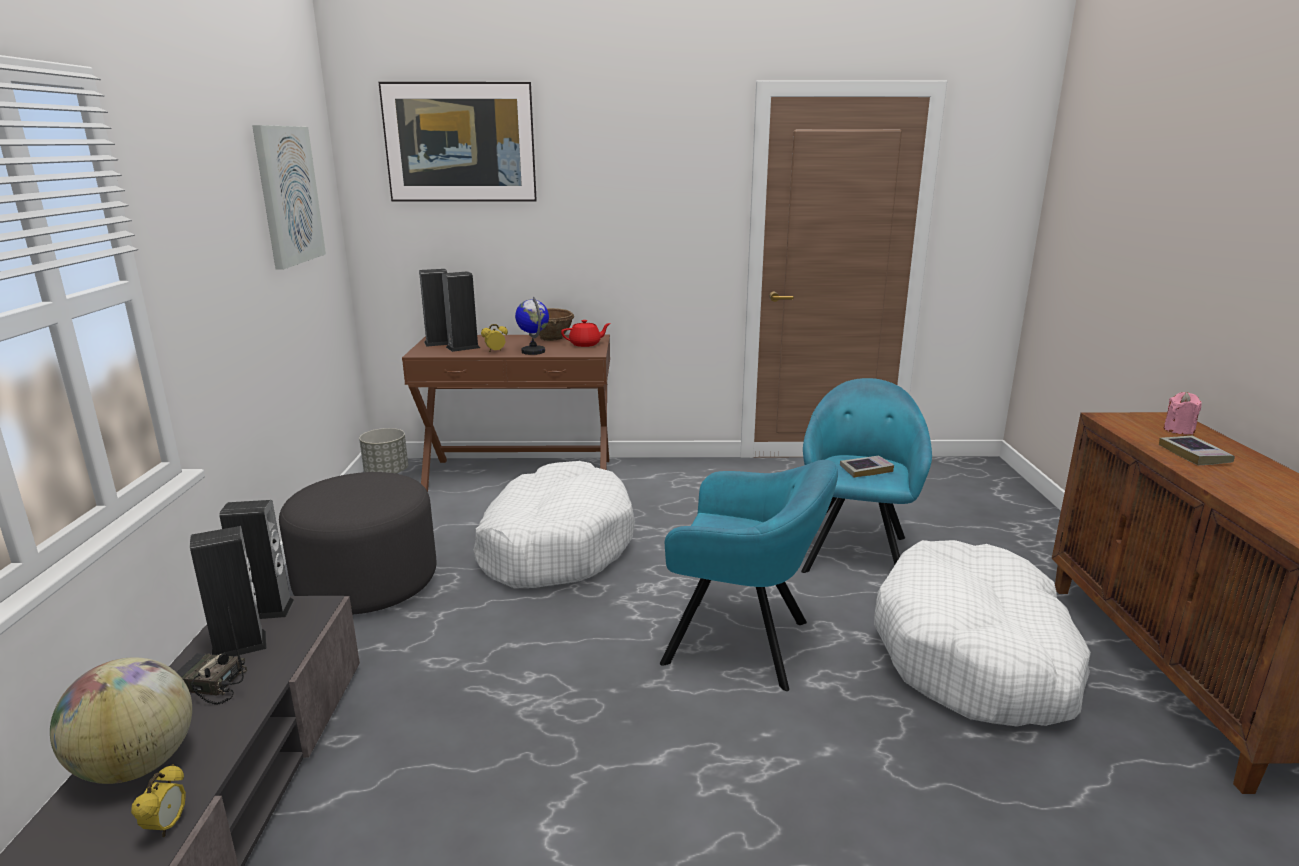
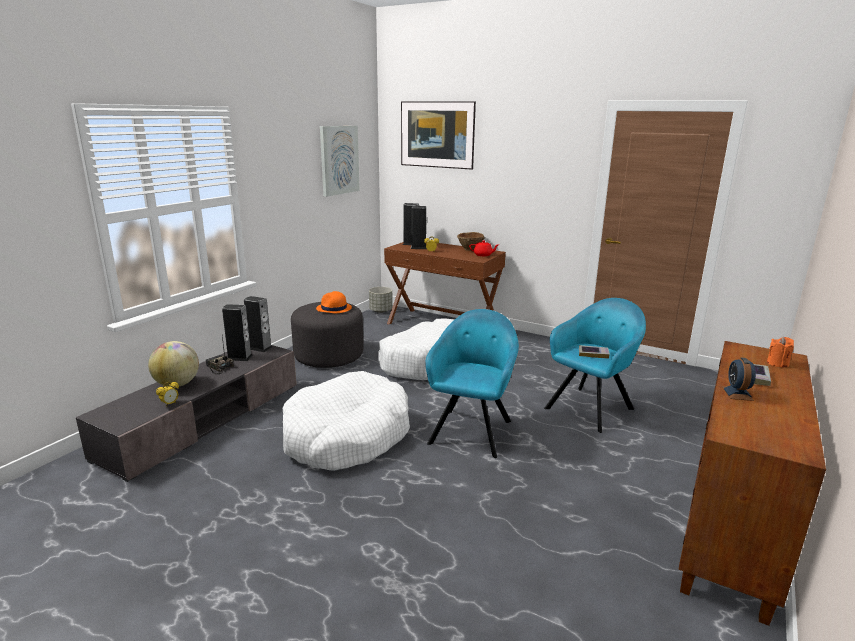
camera: 30 degrees right, 0 degrees up
globe [515,297,549,355] -> none
turquoise armchair [660,460,838,691] -> turquoise armchair turned 120 degrees counterclockwise [425,309,519,458]
white dog bed [874,540,1091,726] -> white dog bed moved to [283,371,410,471]
pink candle [1164,392,1202,434] -> orange candle [767,337,794,368]
none -> orange hat [316,291,352,313]
none -> alarm clock [722,358,756,401]

